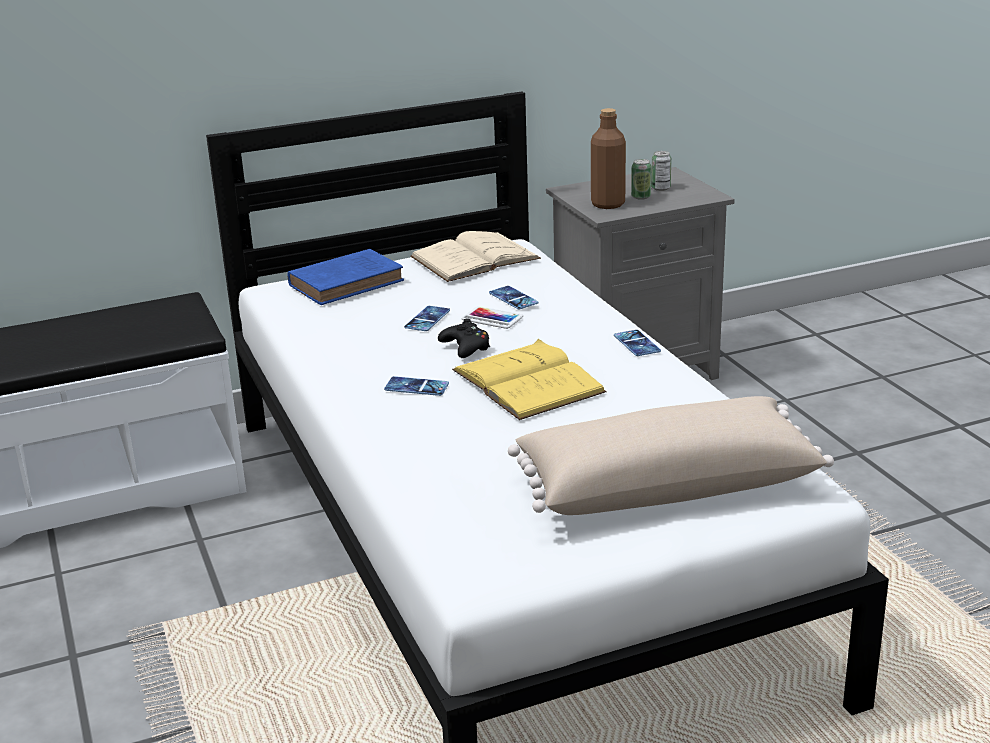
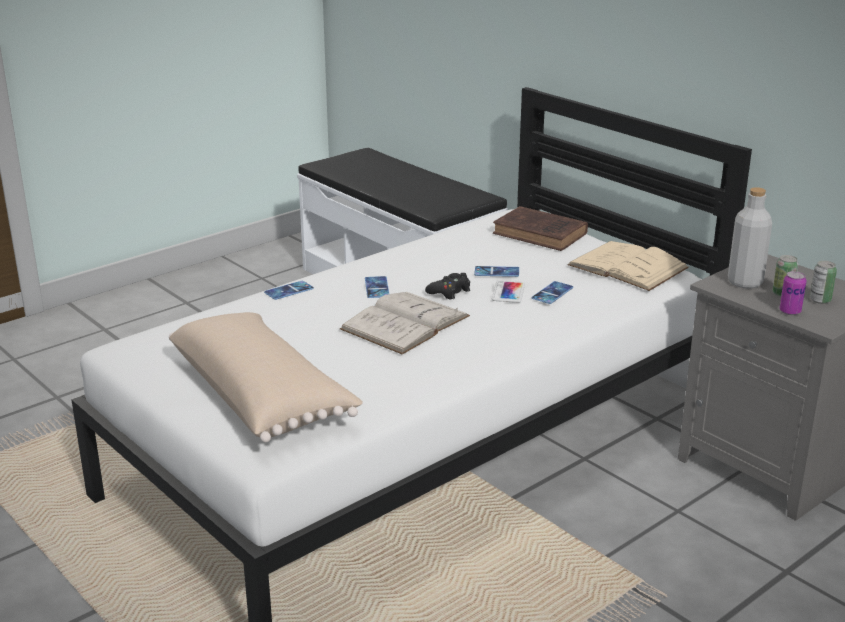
camera: 70 degrees right, 0 degrees up
blue book [287,249,404,305] -> brown book [493,206,588,251]
yellow book [452,339,606,420] -> white book [340,292,470,354]
brown bottle [591,108,626,209] -> grey bottle [728,187,772,289]
phone [614,330,661,356] -> phone moved to [264,281,314,300]
none -> can [779,271,807,315]

